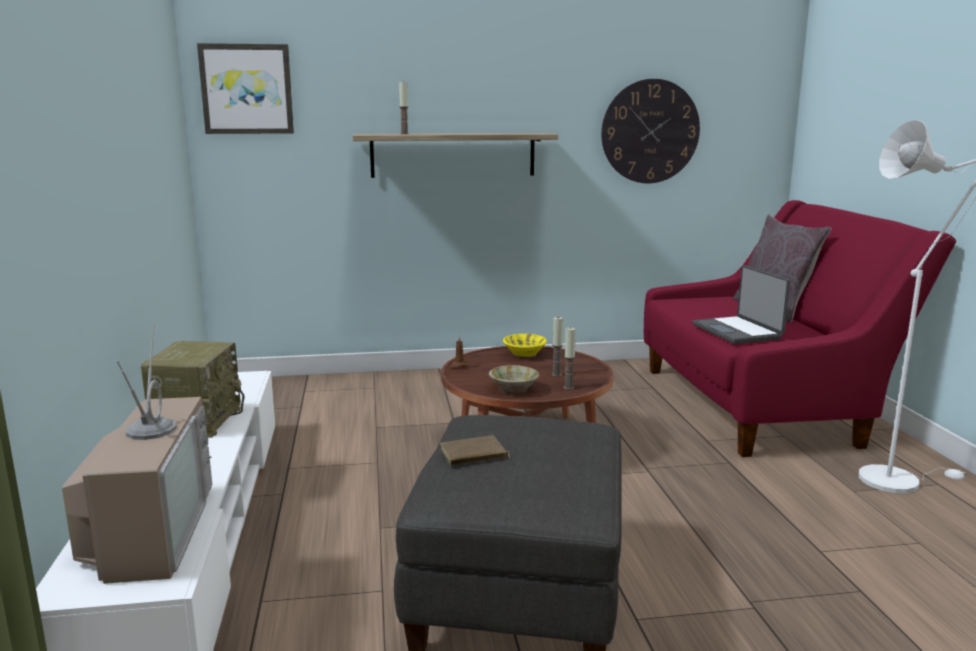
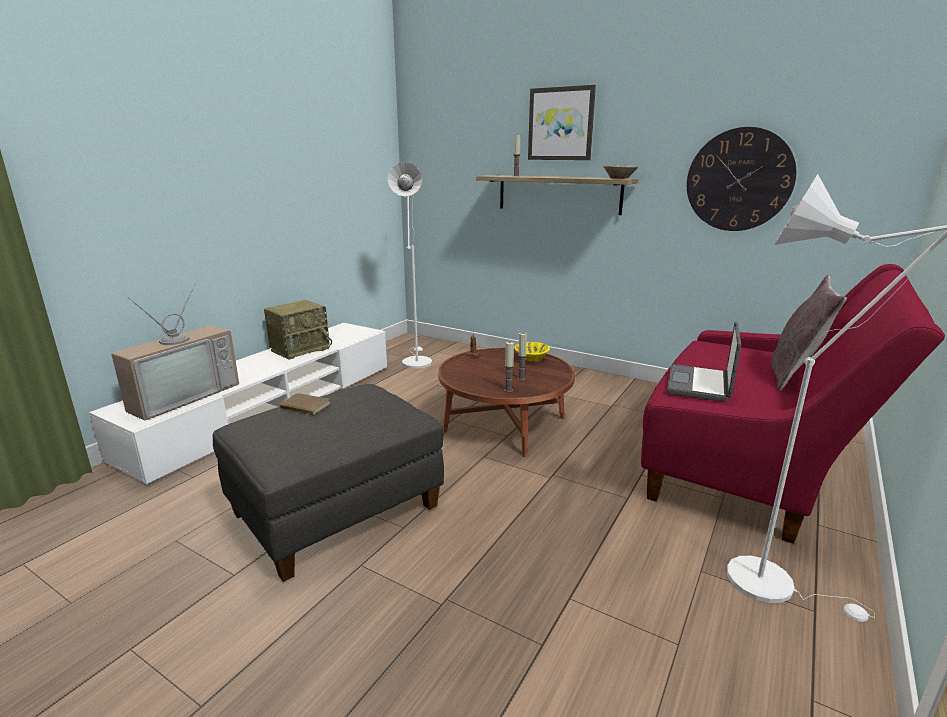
camera: 40 degrees right, 5 degrees up
picture [197,43,294,134] -> picture moved to [528,85,596,160]
beige bowl [489,365,539,394] -> beige bowl moved to [603,165,638,179]
none -> white floor lamp [387,162,432,369]

